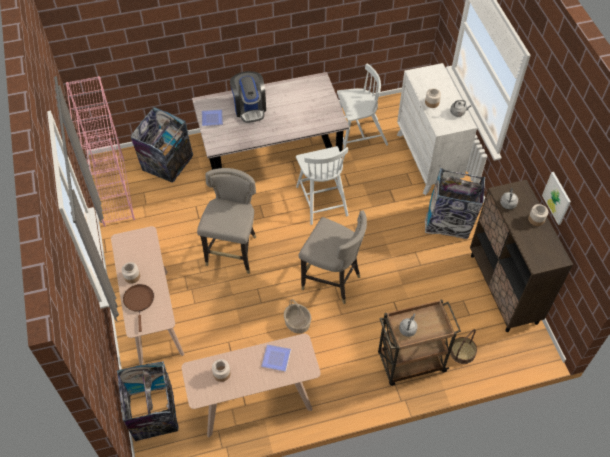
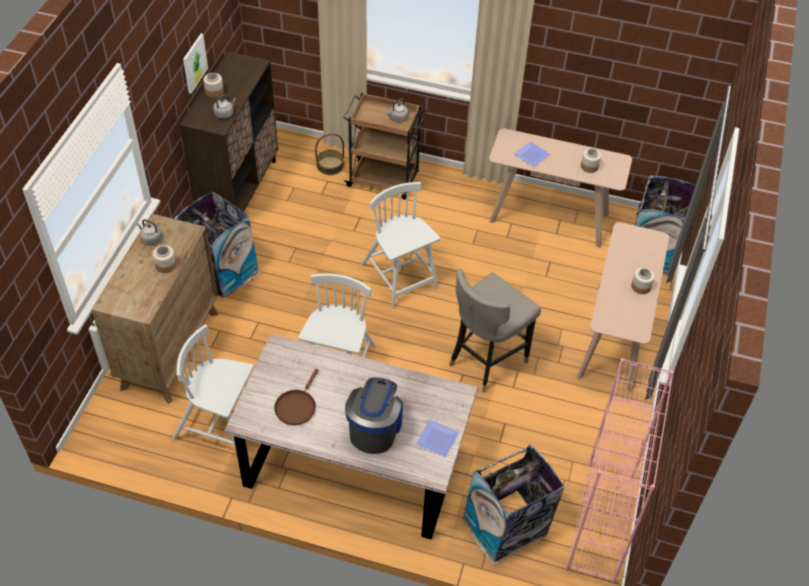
camera: 150 degrees left, 5 degrees down
brown frying pan [123,284,154,332] -> brown frying pan moved to [274,369,319,425]
basket [284,299,311,334] -> none
grey stool [298,210,367,304] -> white chair [361,182,441,309]
white dresser [397,63,477,195] -> brown dresser [91,213,218,404]

